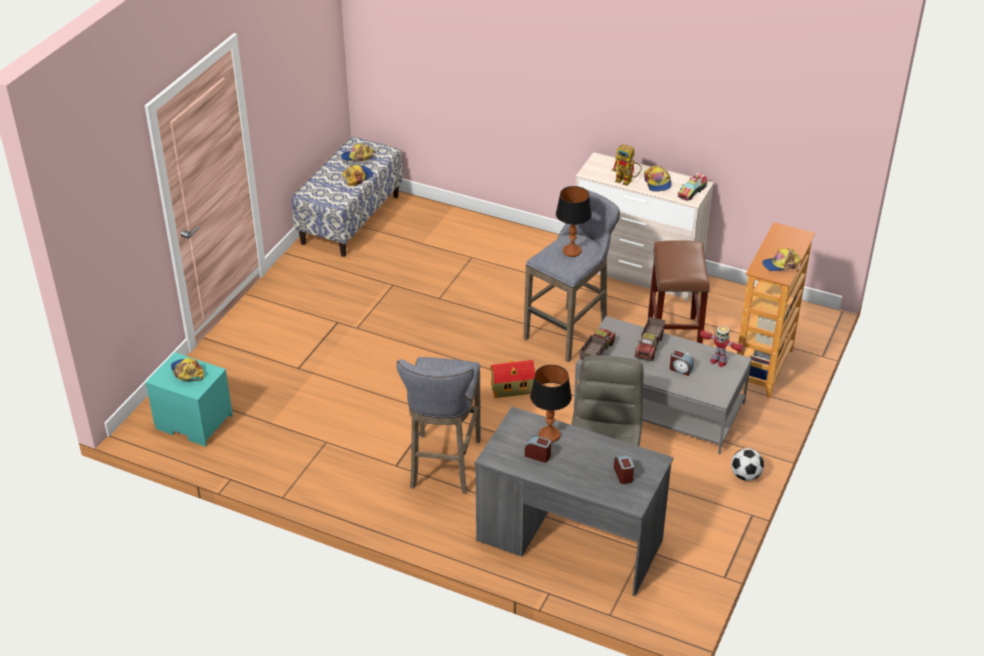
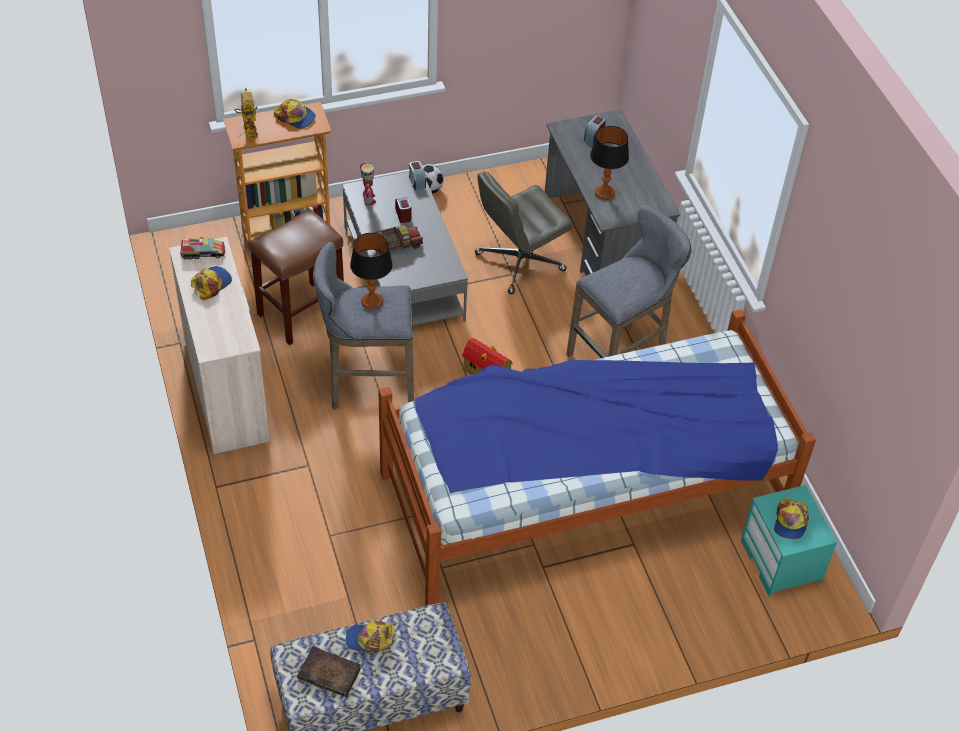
camera: 135 degrees left, 10 degrees up
cap [341,144,374,161] -> book [297,646,361,697]
alarm clock [525,436,551,463] -> alarm clock moved to [409,161,426,190]
toy truck [579,328,615,360] -> none
toy robot [612,144,642,186] -> toy robot moved to [235,88,258,138]
none -> bed [378,309,816,606]

